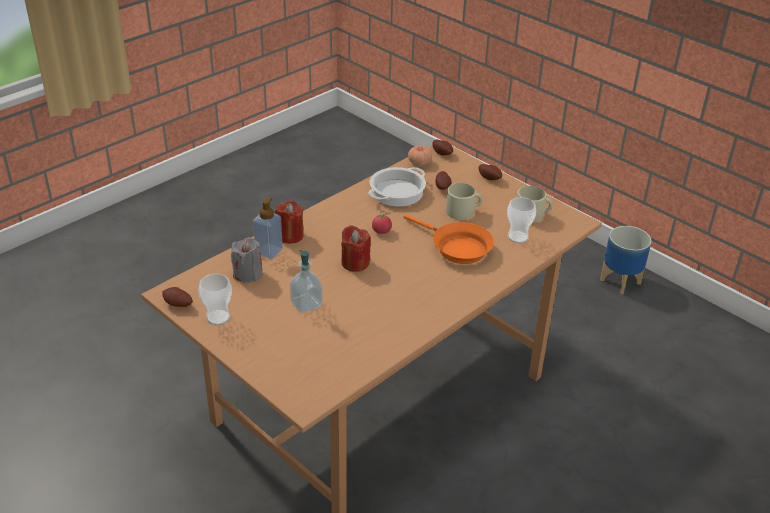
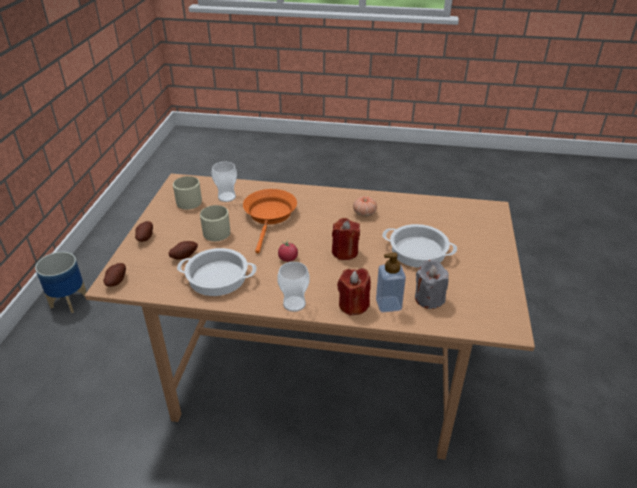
camera: 125 degrees left, 0 degrees up
potato [162,287,193,307] -> none
cup [199,274,232,325] -> cup moved to [277,262,310,312]
soap dispenser [289,250,323,313] -> cooking pot [382,224,457,268]
tomato [408,146,432,166] -> tomato moved to [353,196,377,217]

